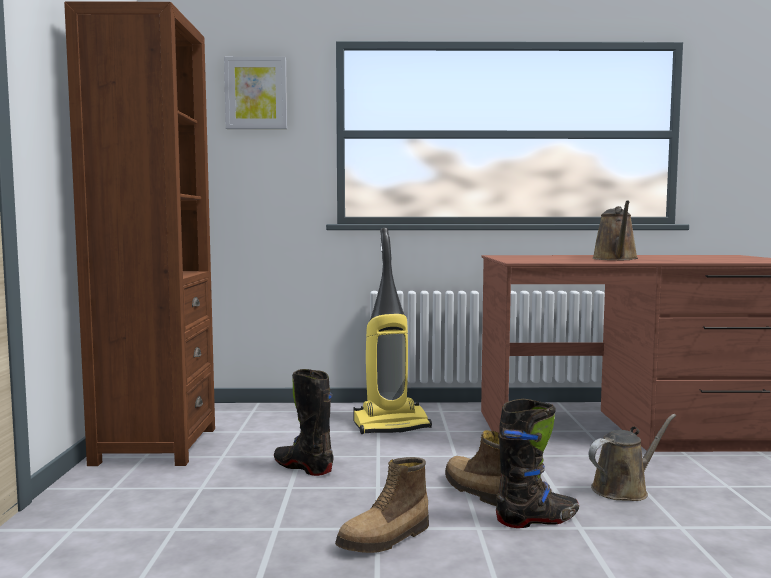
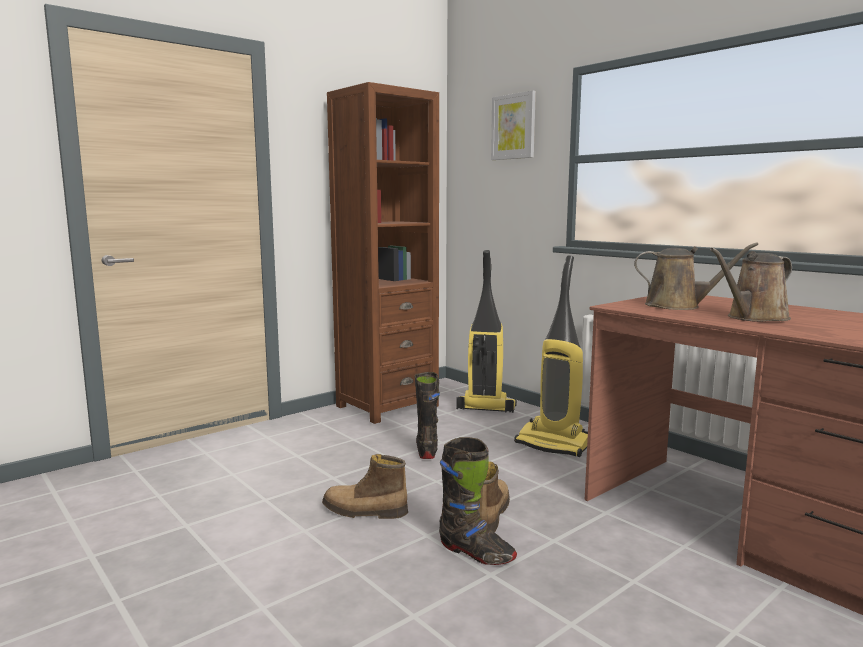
camera: 50 degrees right, 5 degrees up
brown watering can [589,414,676,501] -> brown watering can moved to [634,242,758,310]
none -> vacuum cleaner [456,250,517,413]

